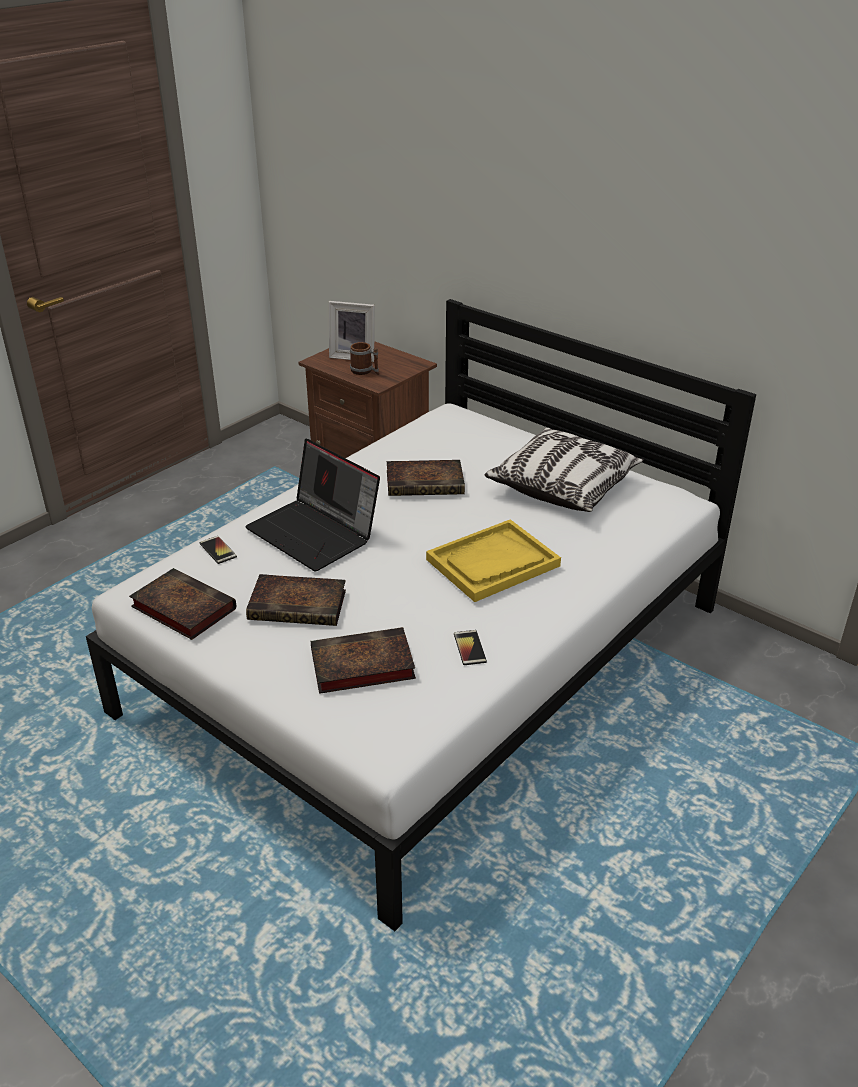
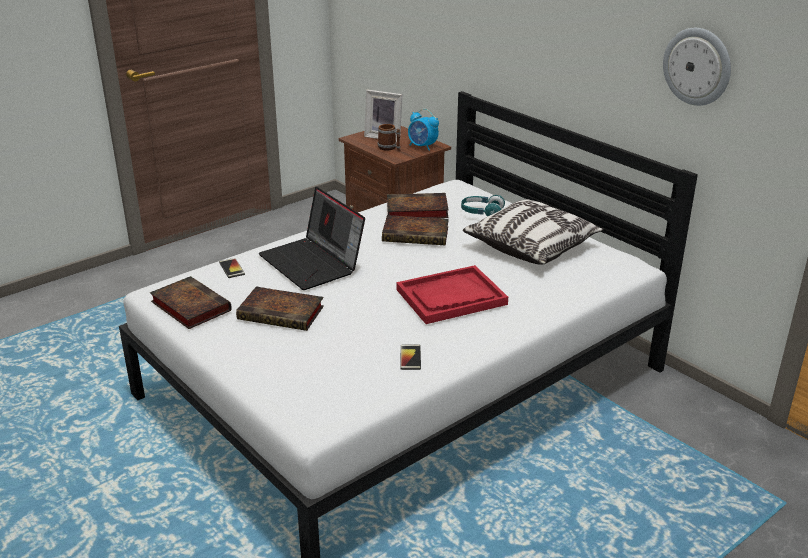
camera: 10 degrees right, 5 degrees down
book [311,627,416,694] -> book moved to [387,193,449,218]
yellow tray [426,519,561,602] -> red tray [397,265,508,324]
none -> alarm clock [408,109,439,151]
none -> turquoise headphones [461,195,505,217]
none -> wall clock [663,28,731,106]

